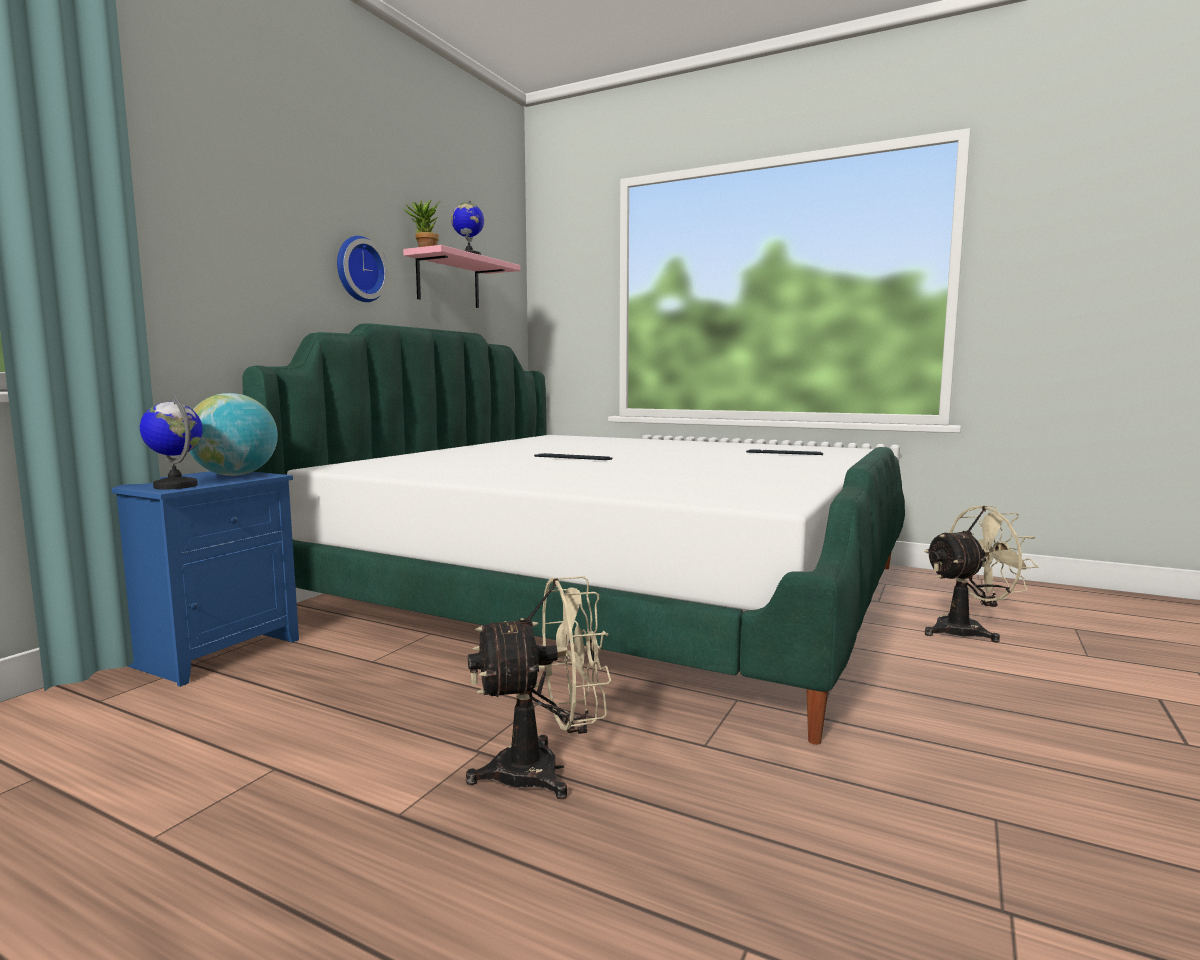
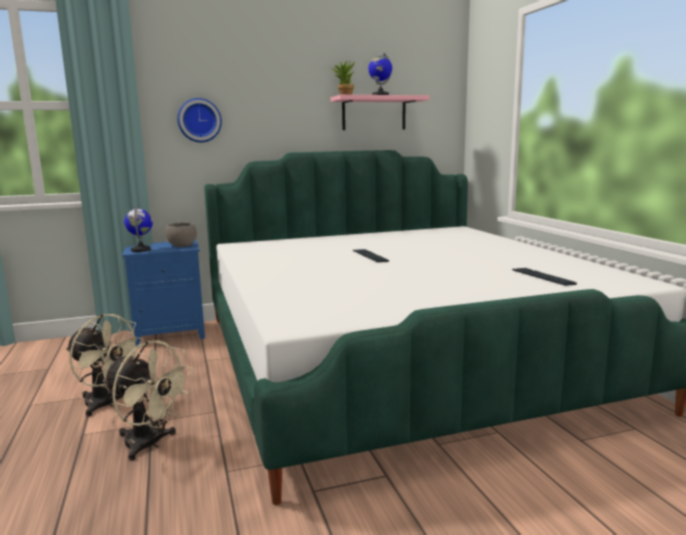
camera: 45 degrees right, 5 degrees up
globe [189,393,278,476] -> grey bowl [165,222,197,247]
wall clock [337,236,389,302] -> wall clock moved to [177,98,222,142]
beige fan [924,506,1039,643] -> beige fan moved to [66,314,144,417]

